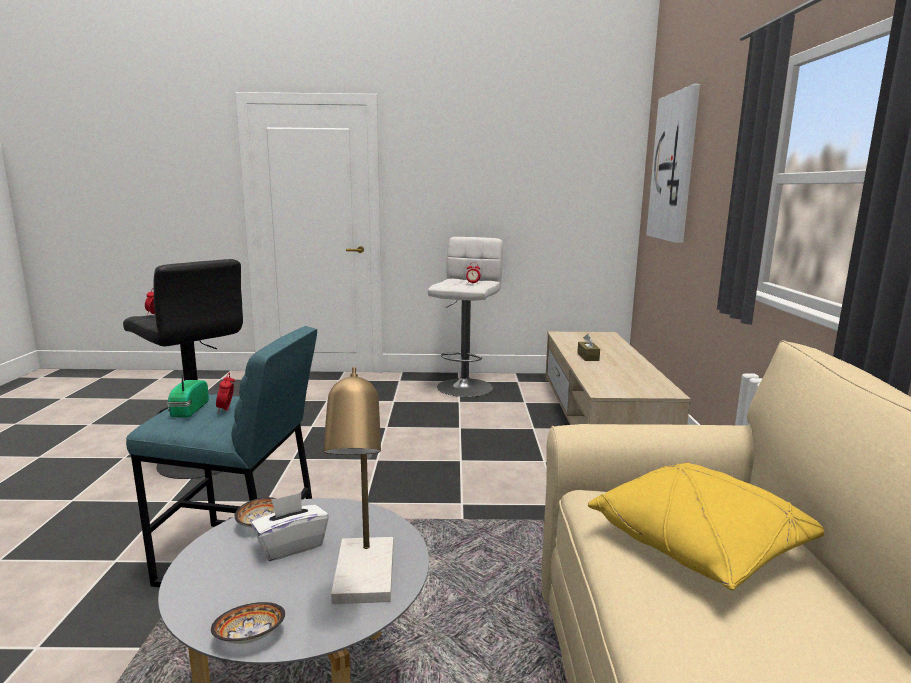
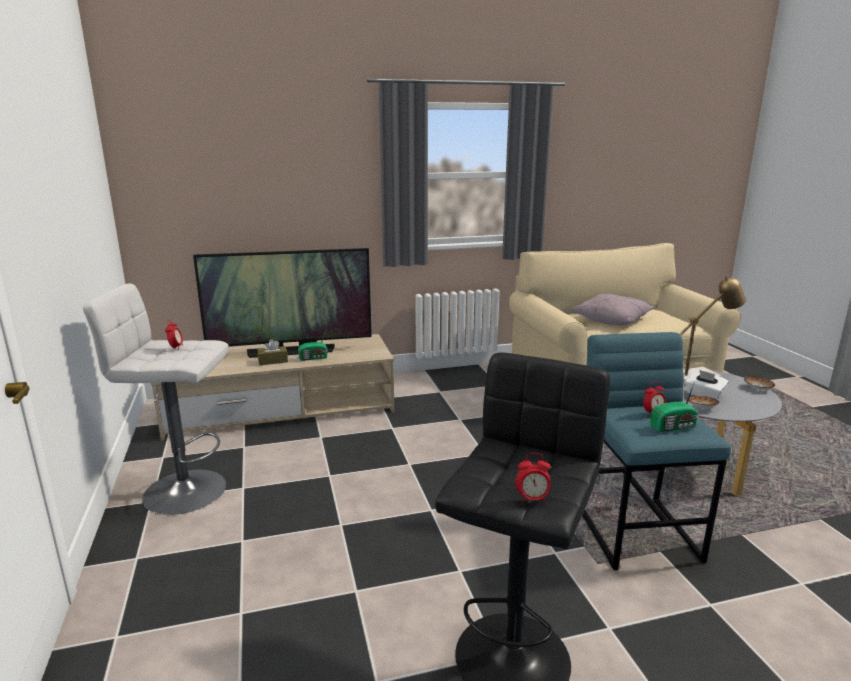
camera: 105 degrees left, 5 degrees up
yellow pillow [588,462,824,590] -> purple pillow [571,293,656,325]
picture [646,84,700,243] -> none
none -> television [193,248,372,358]
none -> radio [298,329,328,361]

